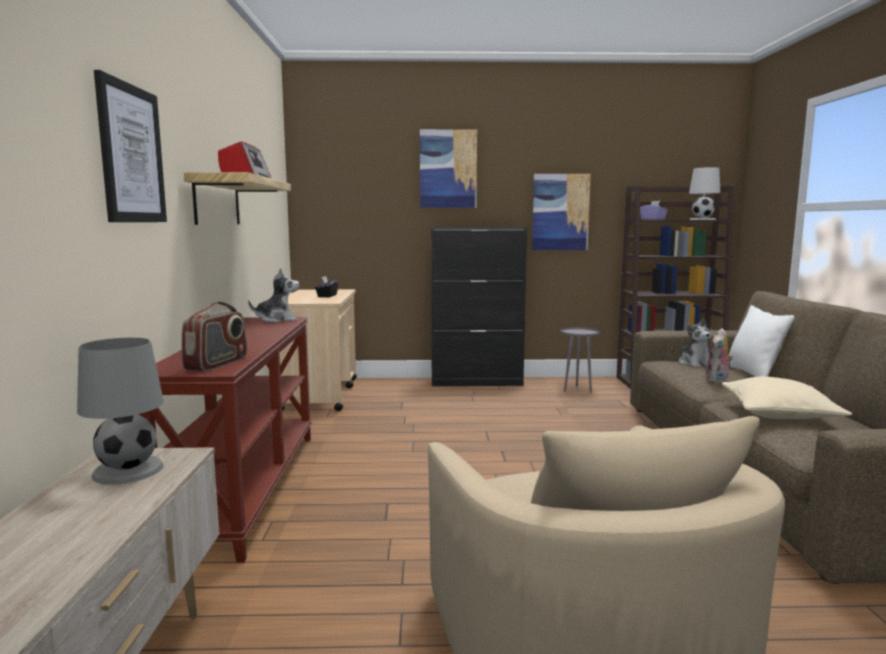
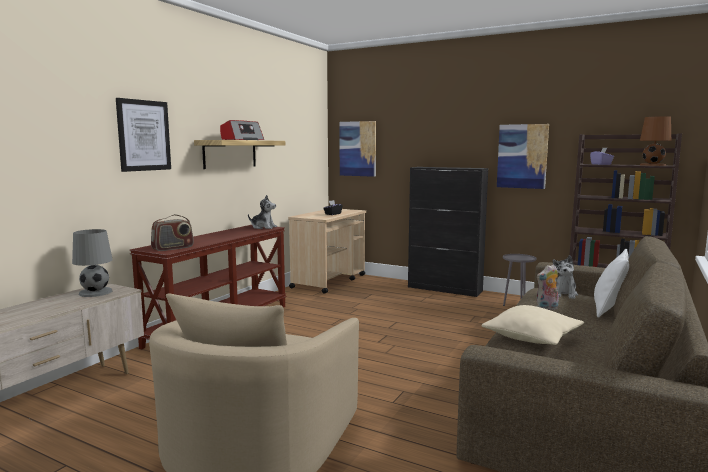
camera: 30 degrees right, 0 degrees up
picture [420,129,477,208] -> picture moved to [339,121,376,177]
white table lamp [689,167,720,220] -> brown table lamp [640,116,671,166]

